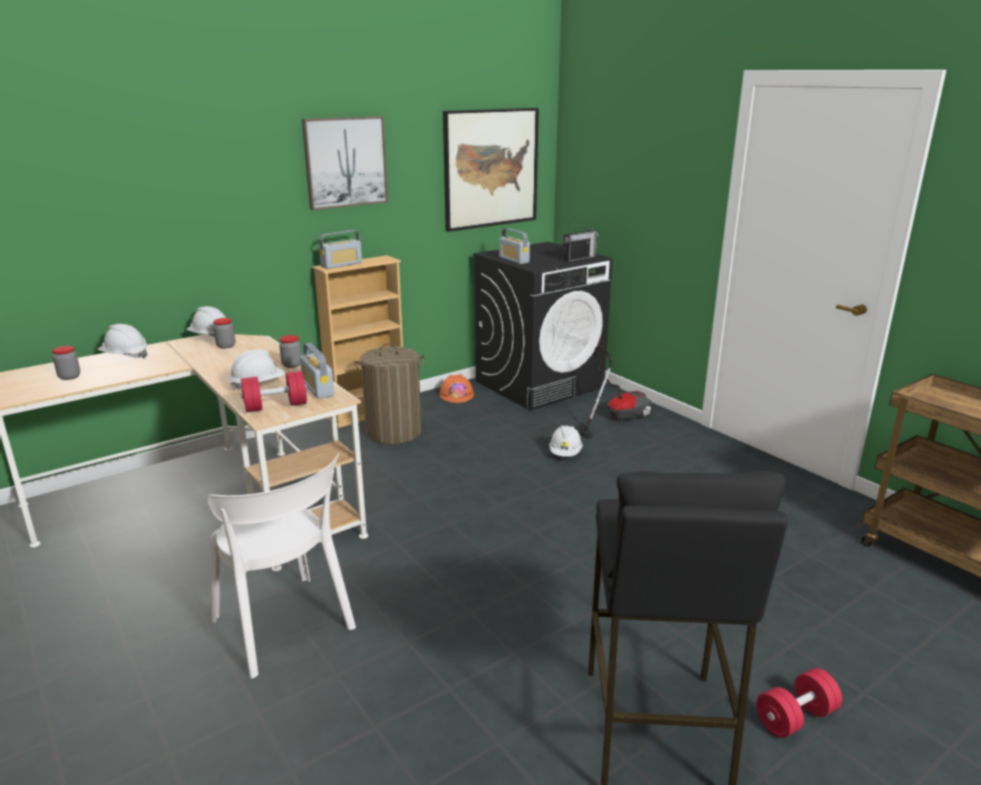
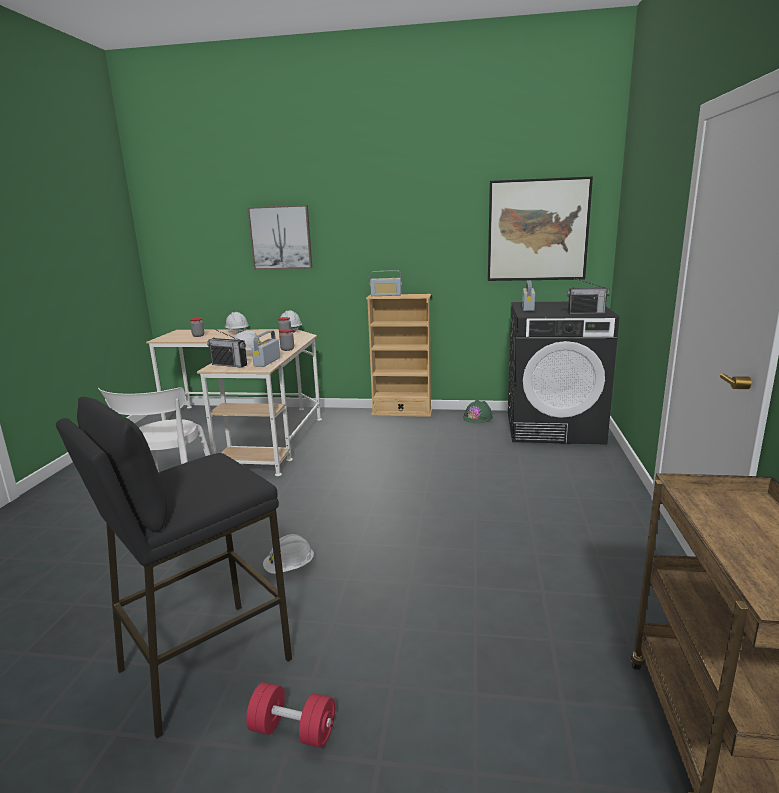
camera: 45 degrees right, 5 degrees down
red dumbbell [241,371,307,412] -> radio [207,328,247,368]
picture [302,116,388,210] -> picture moved to [247,205,312,270]
laundry basket [353,343,426,444] -> none
orange hard hat [439,374,474,403] -> green hard hat [463,400,493,423]
white hard hat [549,425,582,457] -> white hard hat moved to [263,534,314,574]
vacuum cleaner [571,345,654,439] -> none

